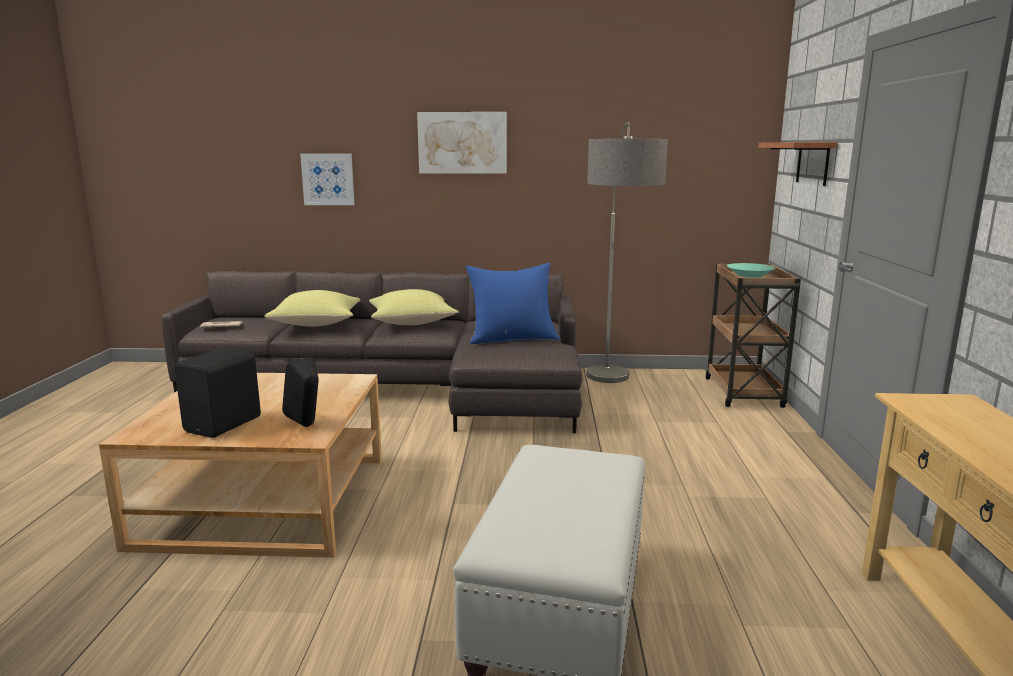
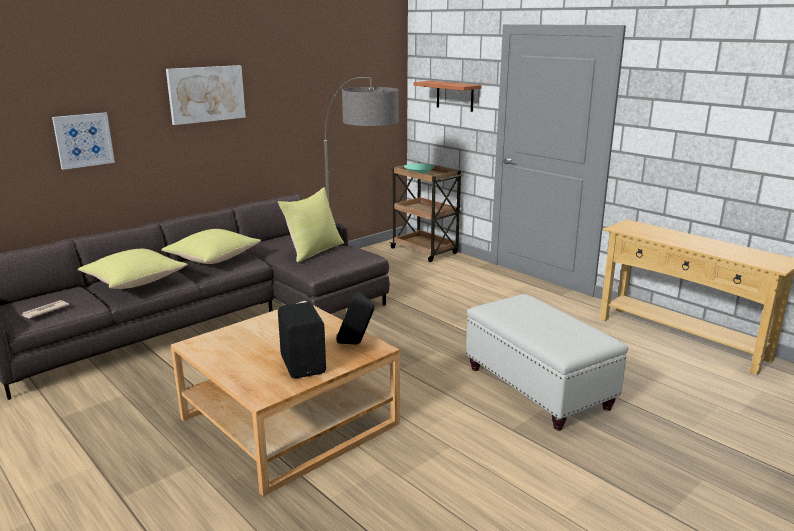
camera: 45 degrees left, 5 degrees up
blue pillow [465,263,560,344] -> yellow pillow [278,187,344,262]

